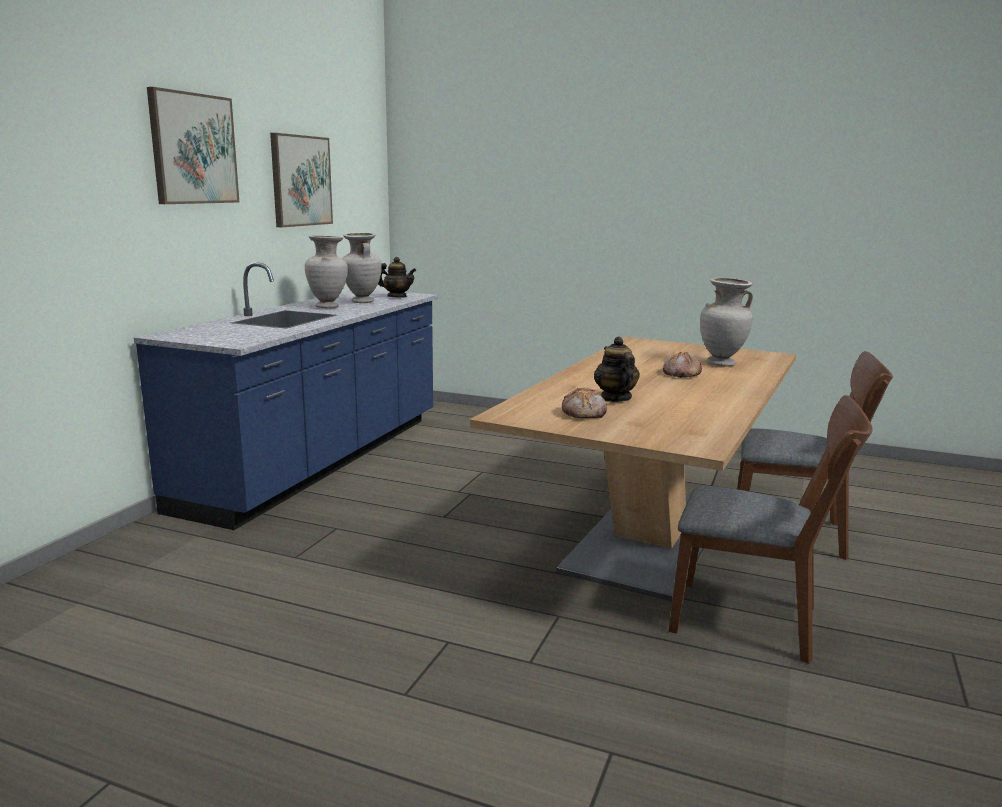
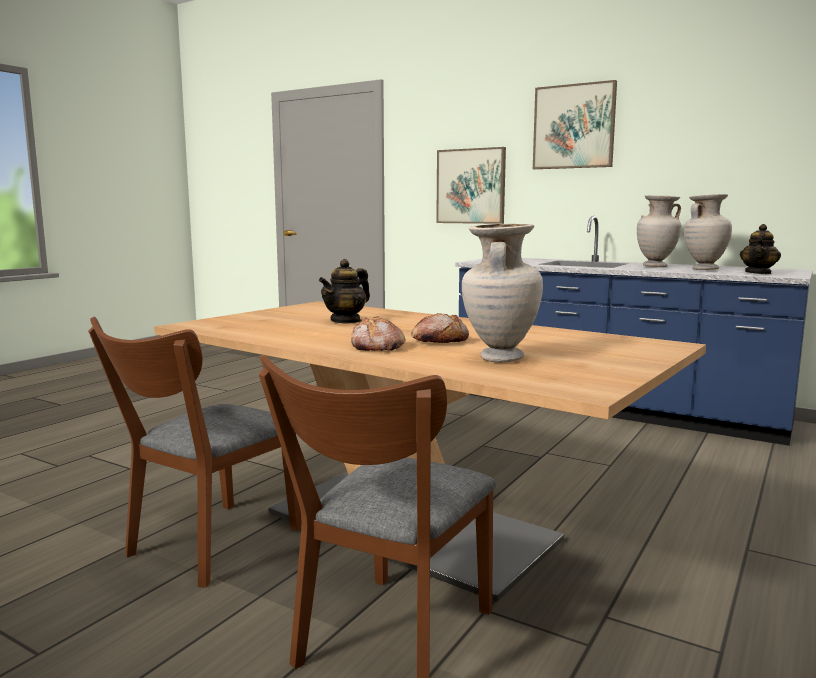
camera: 100 degrees right, 5 degrees down
picture [270,133,333,227] -> picture moved to [436,147,506,224]
bread [562,388,607,418] -> bread moved to [351,316,405,351]
teapot [594,336,640,402] -> teapot turned 135 degrees clockwise [319,259,370,324]

